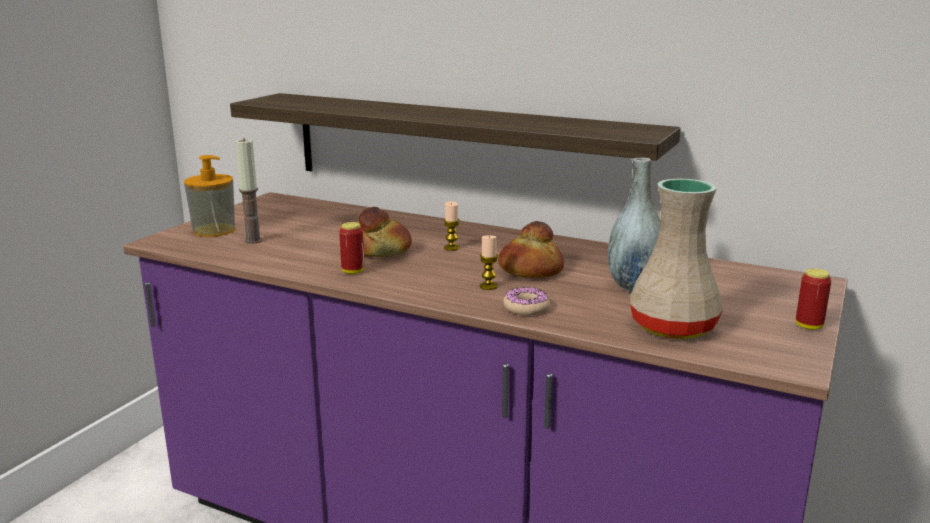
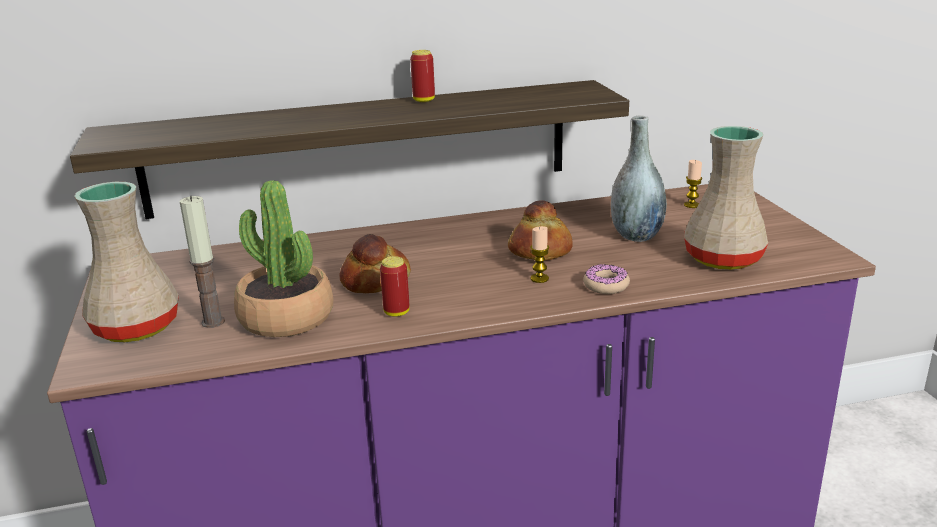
camera: 40 degrees left, 5 degrees up
soap dispenser [184,155,235,237] -> beige vase [74,182,179,342]
candle [444,201,460,251] -> candle moved to [684,160,702,208]
can [796,268,831,330] -> can moved to [410,50,435,102]
none -> potted plant [234,180,333,337]

